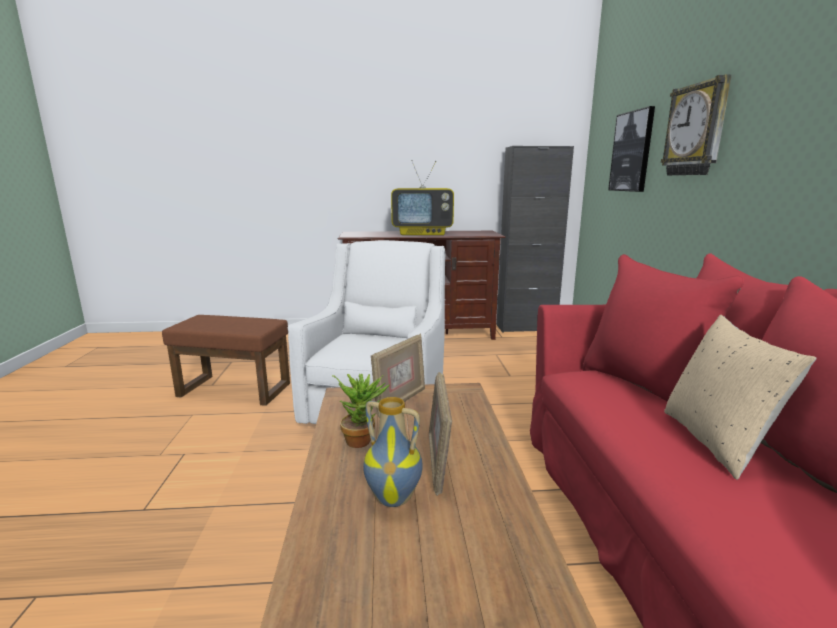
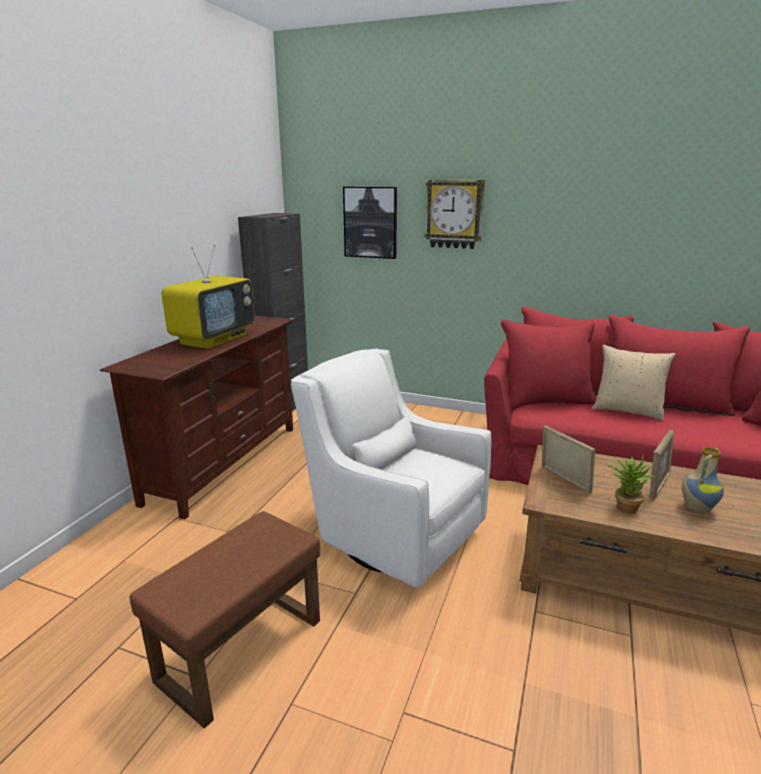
camera: 65 degrees left, 5 degrees up
picture frame [429,372,452,496] -> picture frame turned 75 degrees counterclockwise [650,429,674,501]

